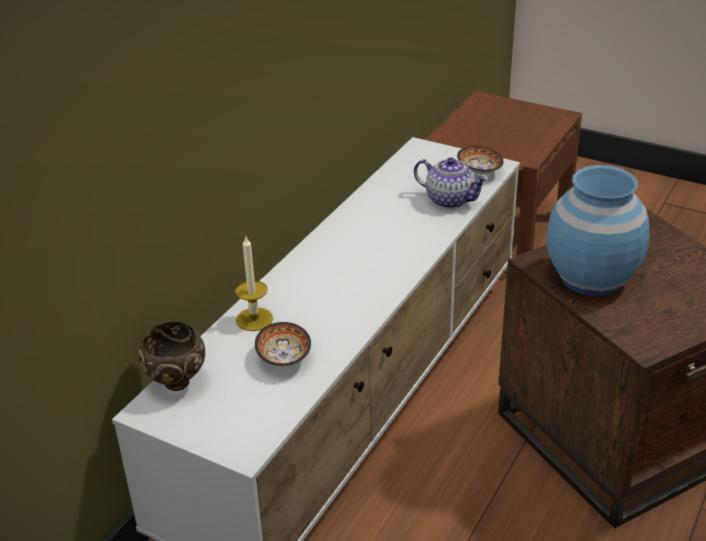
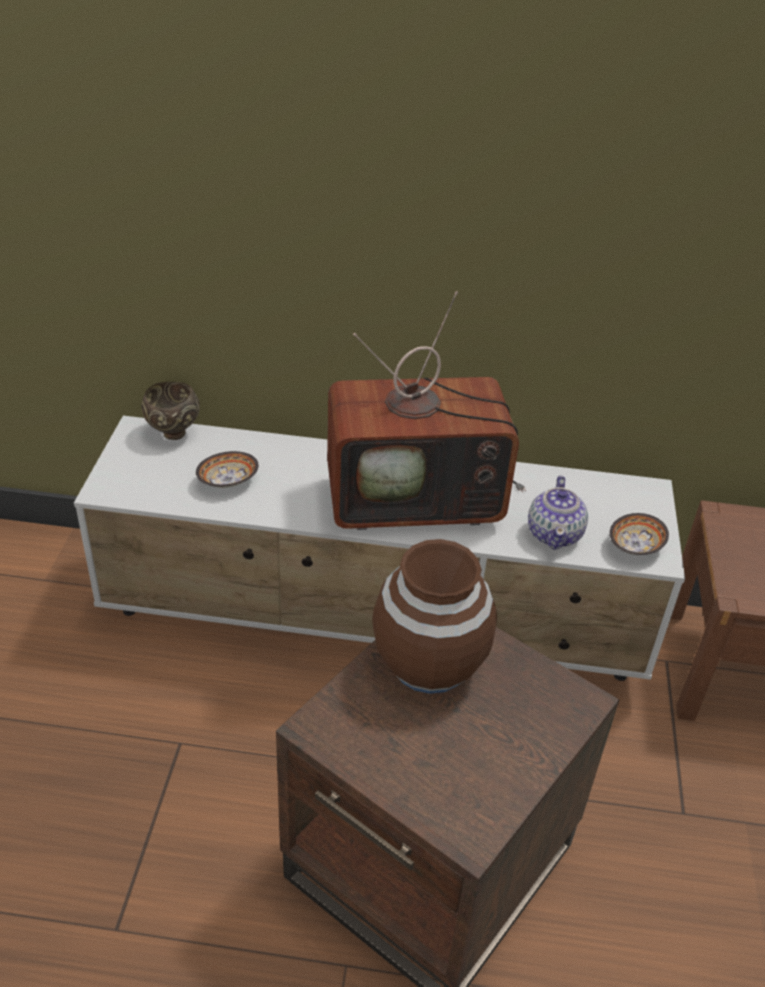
camera: 65 degrees right, 5 degrees up
candle [235,237,273,331] -> none
blue vase [547,165,650,296] -> brown vase [372,539,497,694]
none -> television [327,291,526,530]

